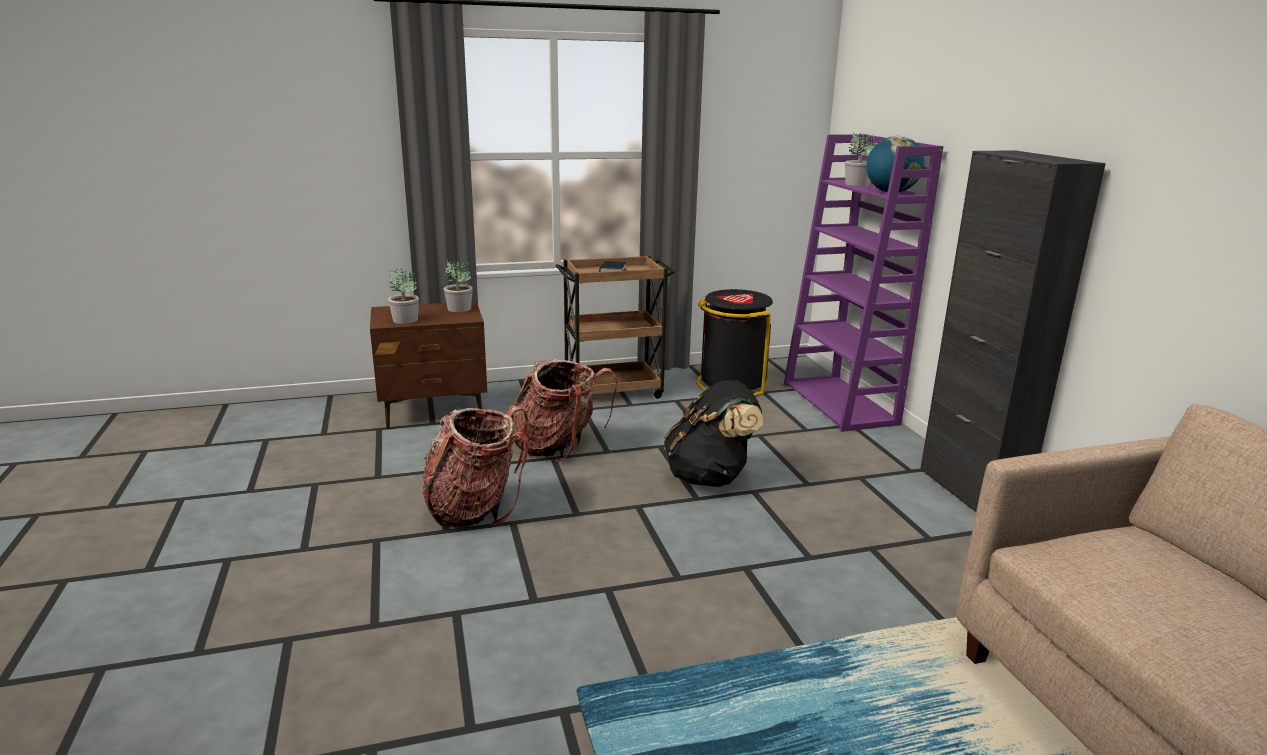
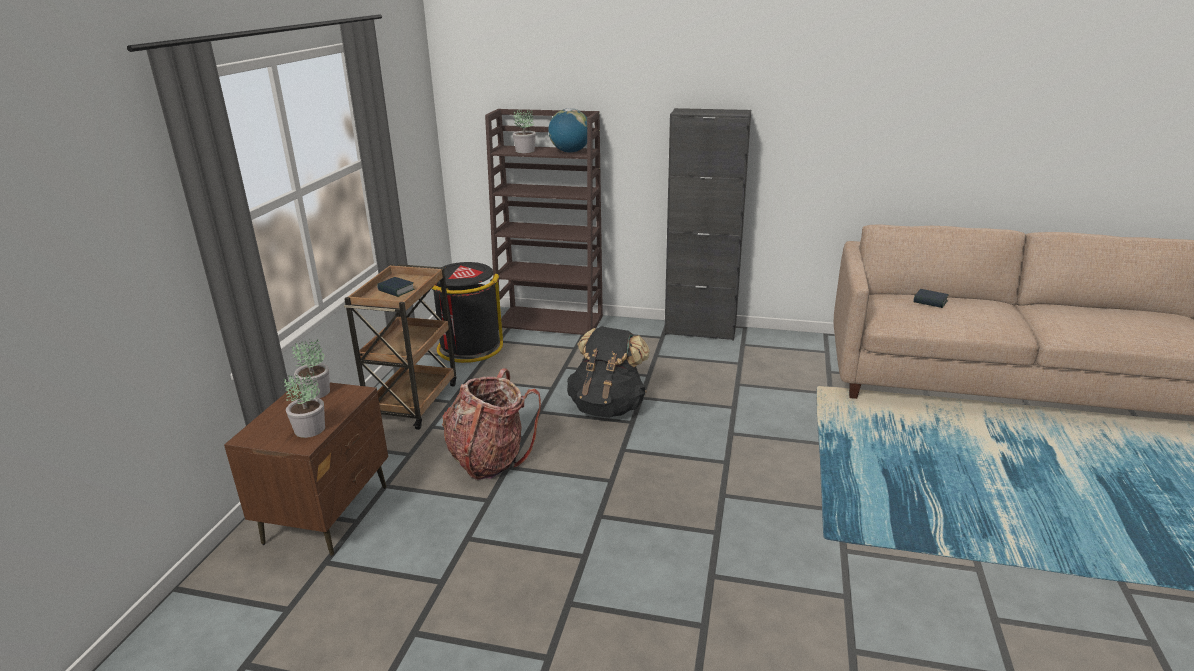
camera: 60 degrees left, 5 degrees up
backpack [423,406,529,529] -> none
purple bookcase [784,134,944,432] -> brown bookcase [485,109,603,335]
none -> book [913,289,949,308]

